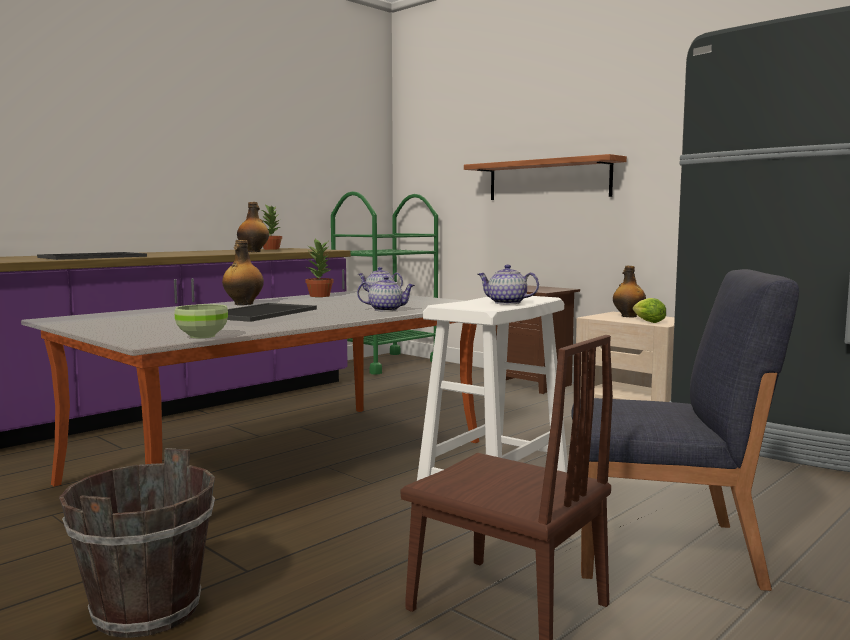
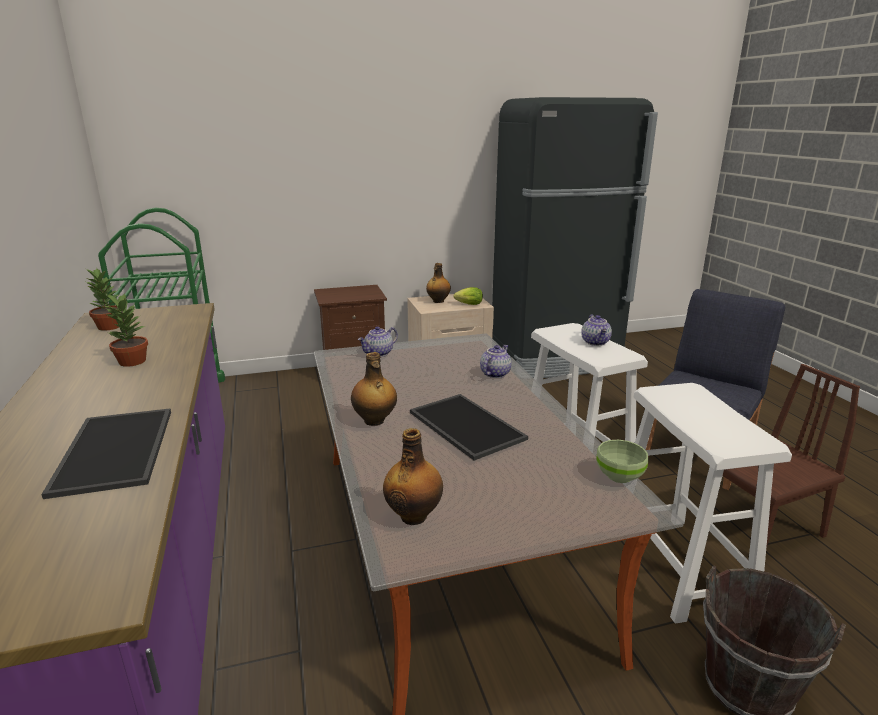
camera: 60 degrees left, 15 degrees up
bottle [237,202,269,252] -> bottle moved to [383,428,443,525]
potted plant [306,239,334,297] -> potted plant moved to [104,293,148,367]
shelf [464,154,627,200] -> none
teapot [478,265,539,304] -> teapot turned 60 degrees counterclockwise [581,314,612,346]
none -> white stool [633,383,792,624]

